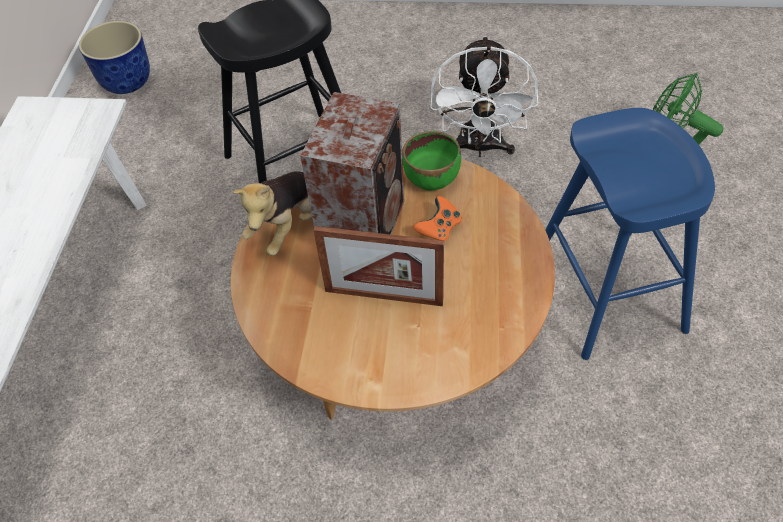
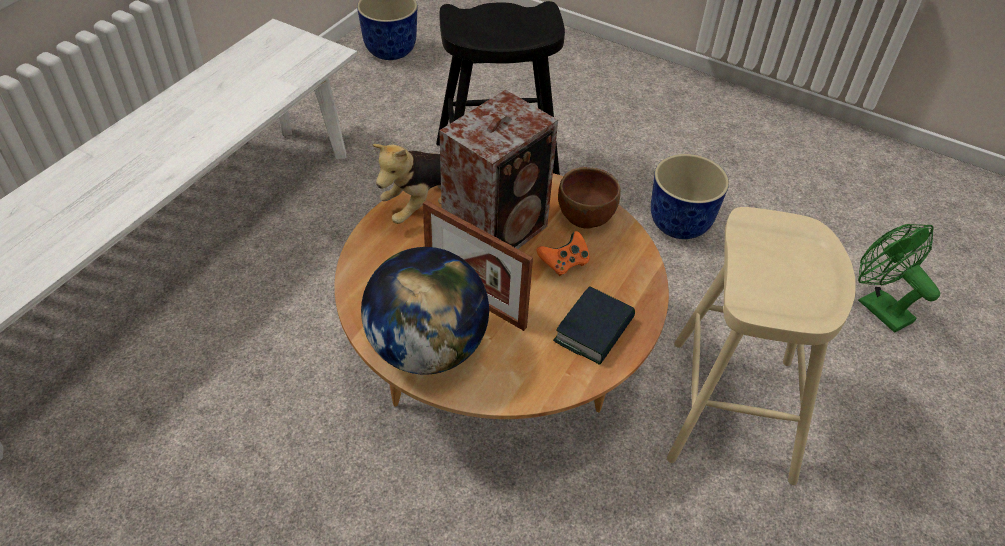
camera: 20 degrees right, 5 degrees down
green bowl [402,131,461,191] -> brown bowl [558,167,621,229]
white fan [431,36,538,157] -> planter [651,154,729,239]
blue stool [545,108,715,360] -> beige stool [667,207,856,485]
none -> globe [361,247,489,374]
none -> book [553,286,635,365]

